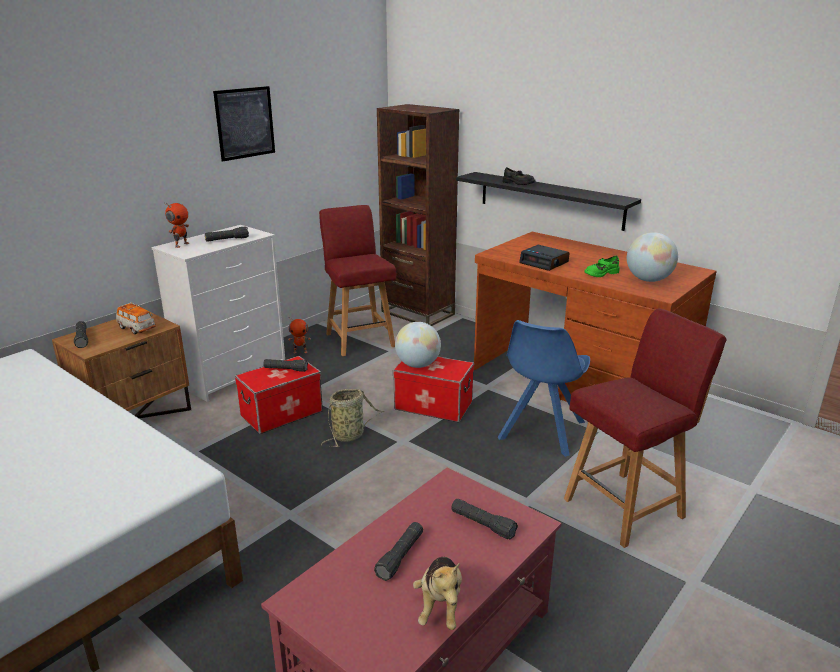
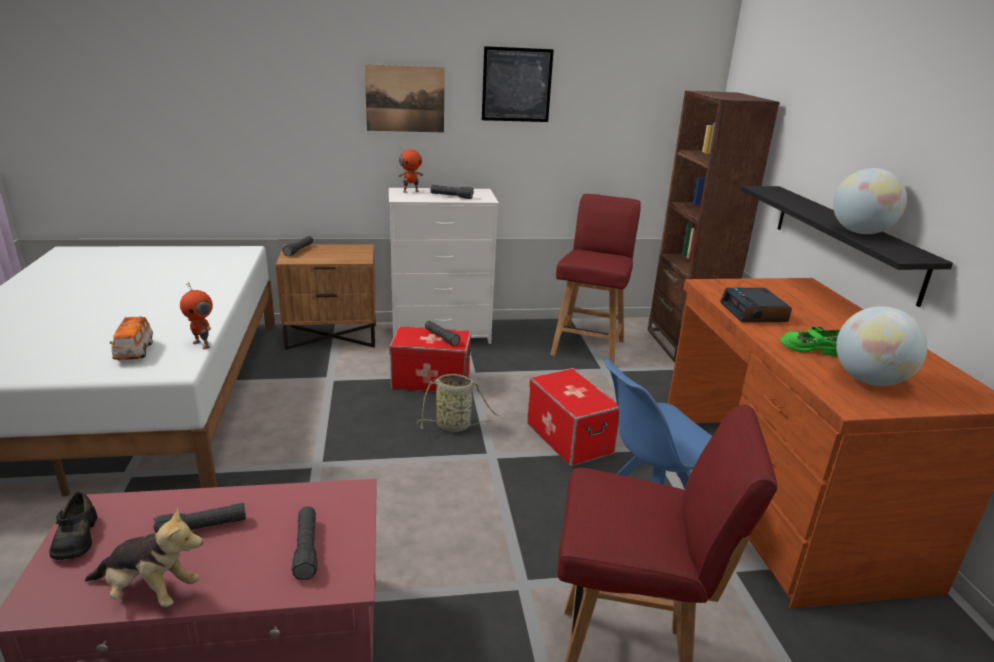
camera: 40 degrees right, 0 degrees up
toy car [116,302,156,334] -> toy car moved to [110,316,153,360]
toy robot [288,316,311,354] -> toy robot moved to [180,283,213,349]
globe [395,322,441,368] -> globe moved to [833,168,907,234]
plush toy [413,557,462,630] -> plush toy turned 120 degrees counterclockwise [85,506,203,607]
black shoe [503,167,536,185] -> black shoe moved to [49,492,97,560]
none -> picture [365,64,445,132]

